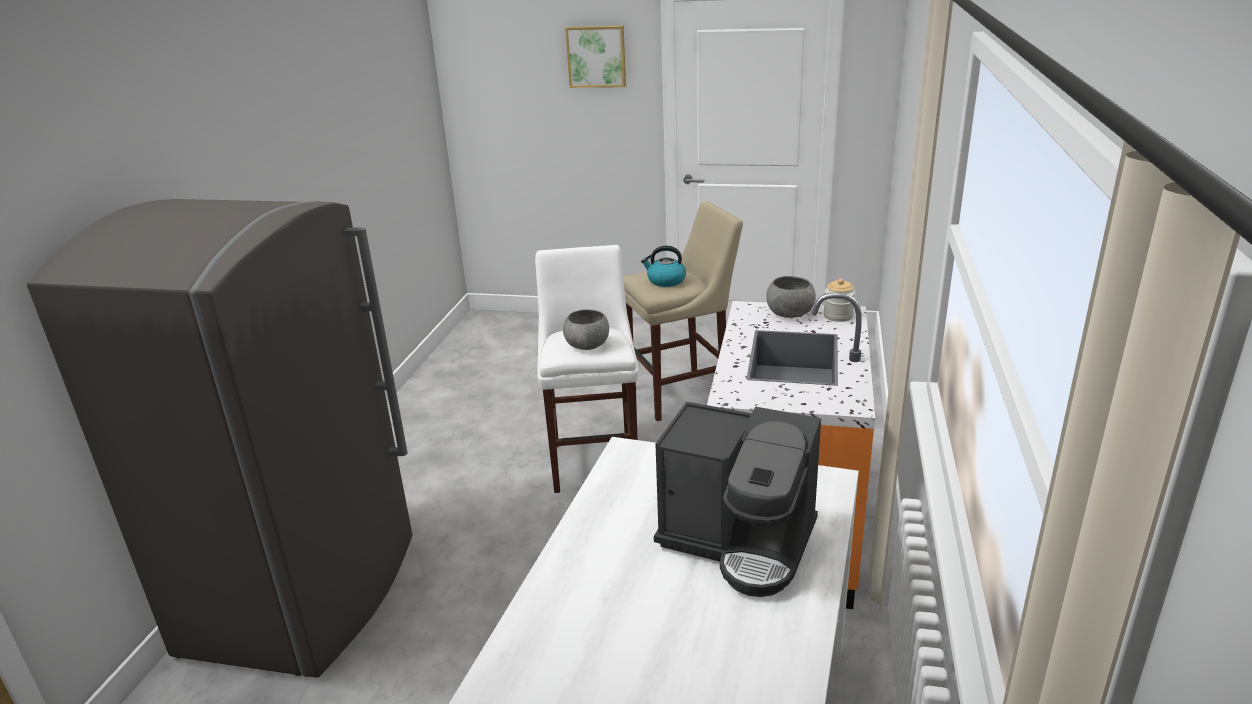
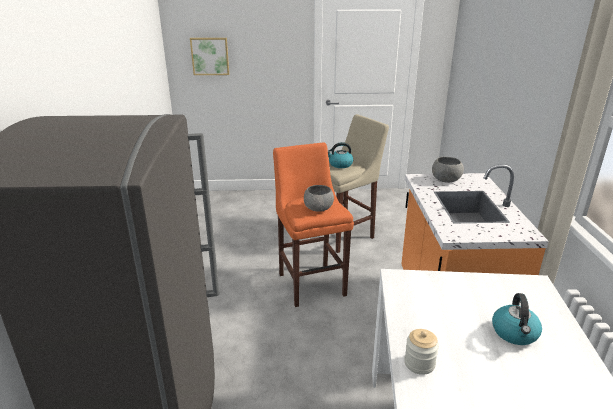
camera: 15 degrees left, 0 degrees up
white stool [535,245,639,493] -> orange stool [273,142,354,307]
picture [565,26,626,88] -> picture moved to [190,38,229,75]
coffee machine [654,402,821,597] -> kettle [492,293,542,345]
jar [824,279,856,322] -> jar moved to [404,329,439,375]

